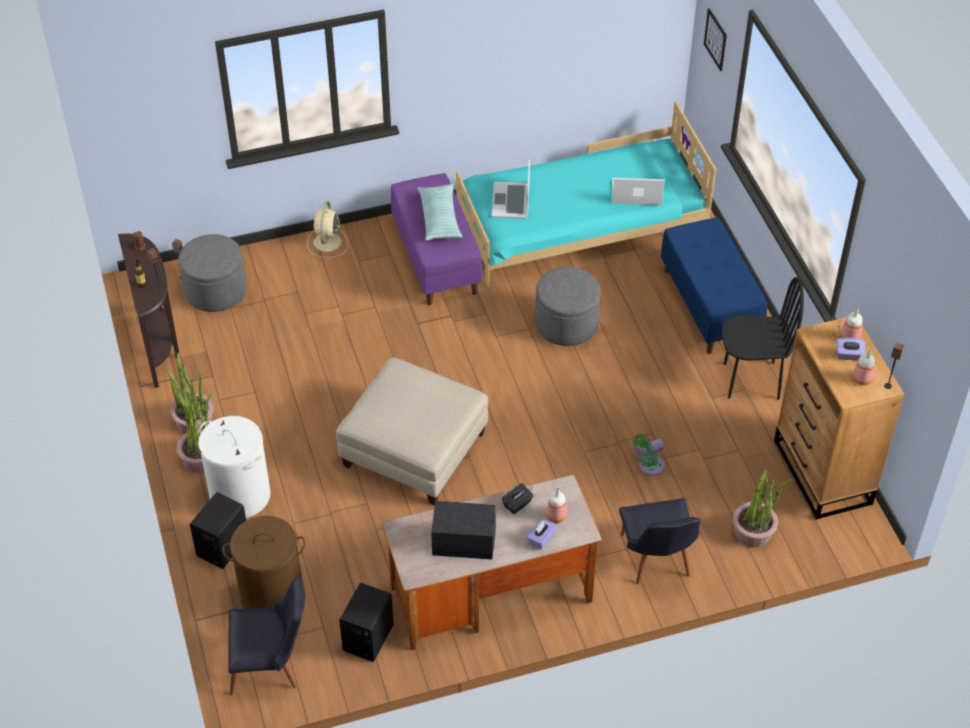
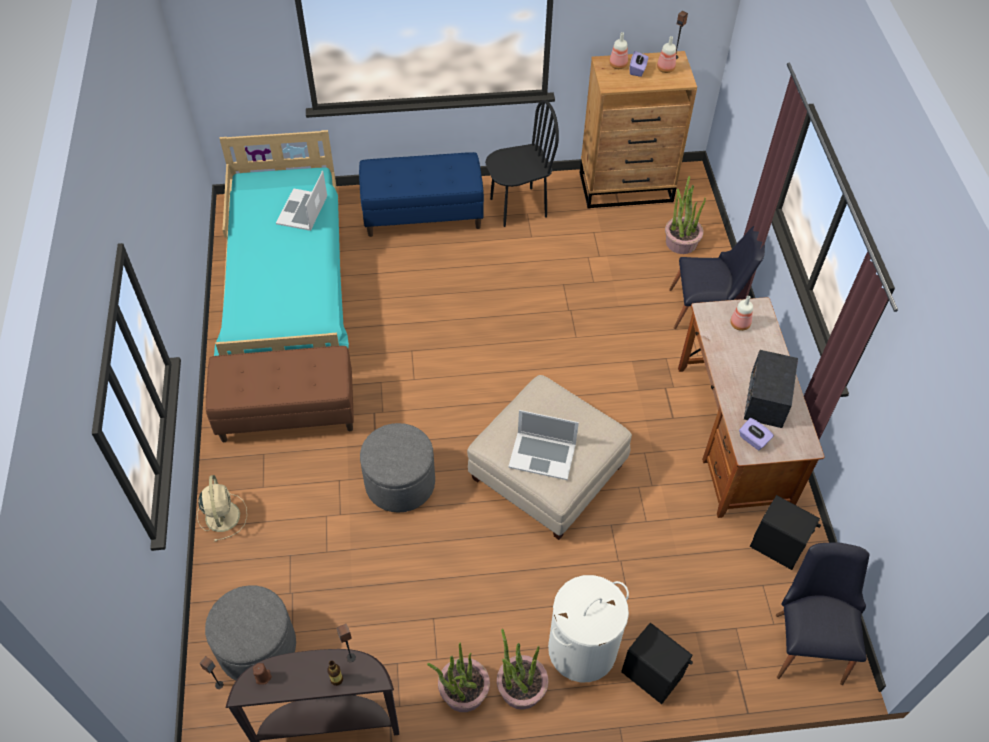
camera: 80 degrees left, 5 degrees up
brown laundry basket [222,516,305,609] -> none
beige fan [307,201,348,258] -> beige fan turned 120 degrees counterclockwise [197,475,247,542]
purple bench [391,173,482,305] -> brown bench [206,346,354,442]
pillow [417,184,463,241] -> none
laptop [492,159,530,219] -> laptop moved to [508,410,579,480]
black tissue box [502,483,533,514] -> none
purple tissue box [527,519,557,550] -> purple tissue box moved to [739,418,774,450]
grey ottoman [535,267,601,346] -> grey ottoman moved to [360,423,435,513]
green fan [633,434,665,476] -> none
picture [704,8,727,71] -> none
black chair [722,277,804,400] -> black chair turned 60 degrees clockwise [485,100,559,227]

